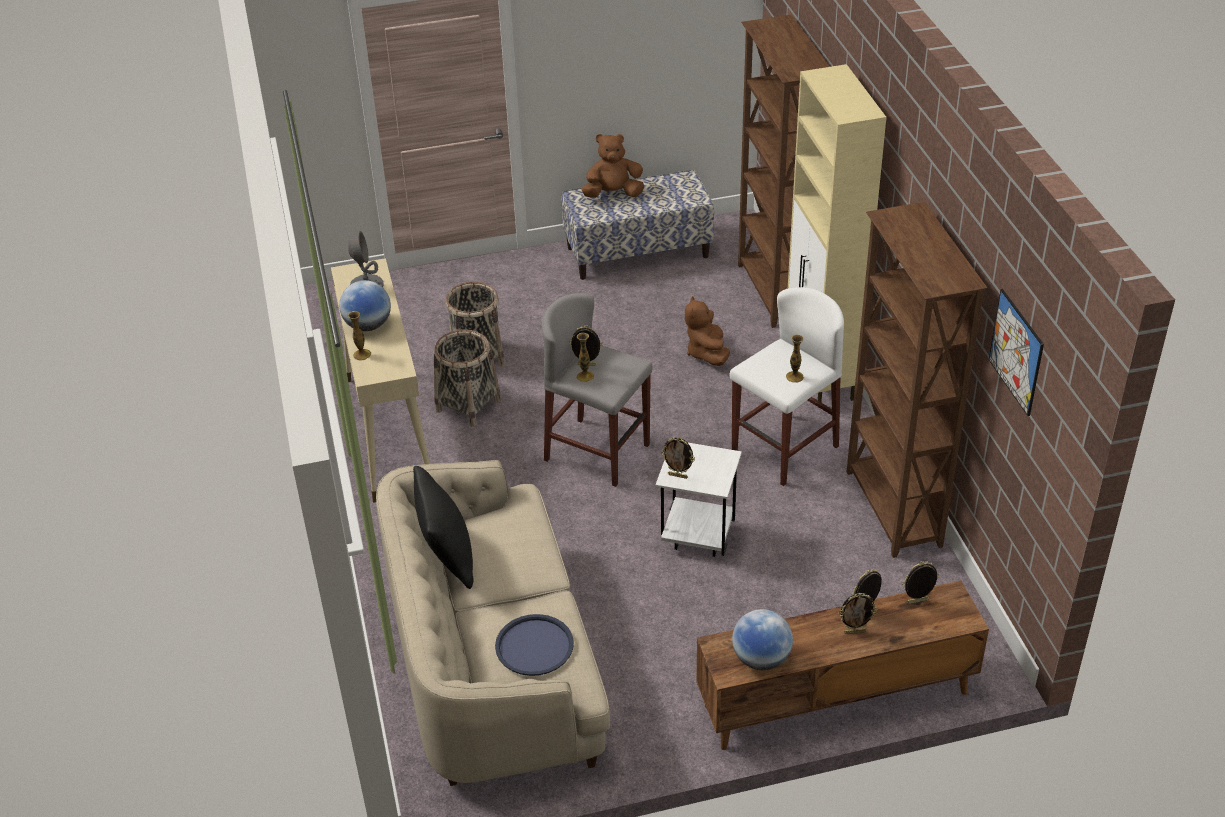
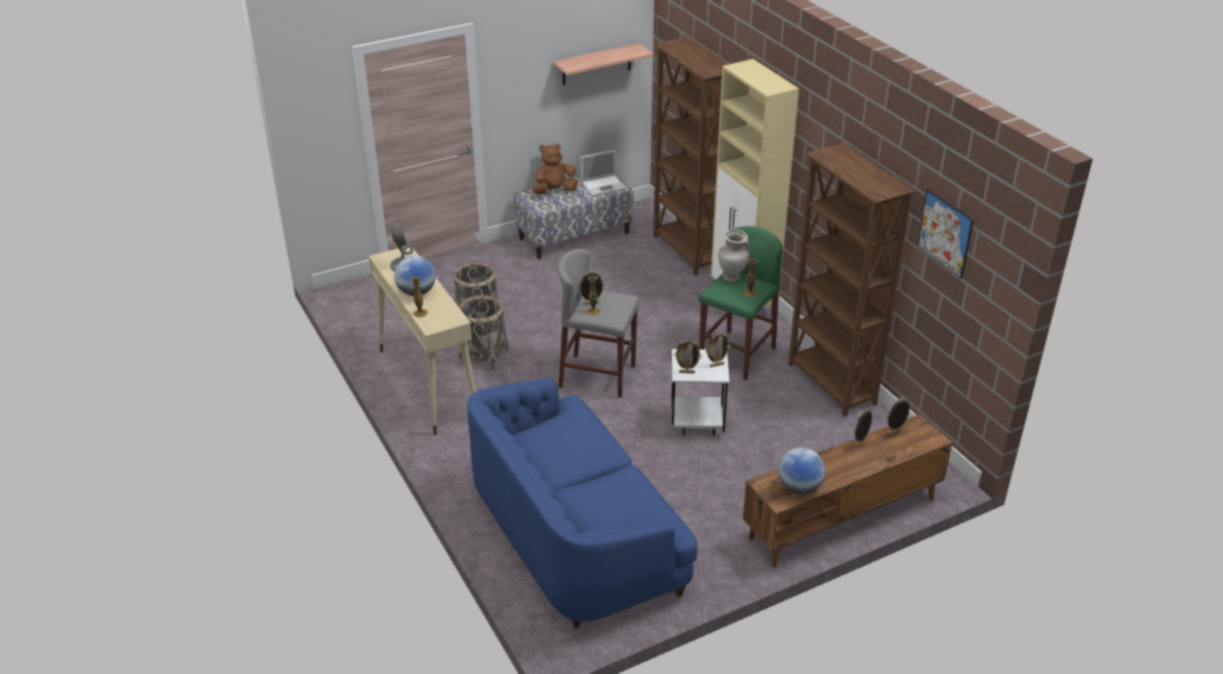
camera: 15 degrees left, 5 degrees down
beige sofa [376,460,610,786] -> blue sofa [467,377,698,629]
black pillow [413,466,474,589] -> none
blue tray [495,614,574,676] -> none
brown plush toy [685,296,730,366] -> none
white stool [730,287,844,486] -> green stool [699,226,783,380]
picture frame [839,593,877,634] -> picture frame moved to [706,333,731,367]
none -> shelf [553,43,654,85]
none -> laptop [580,150,627,196]
none -> beige vase [718,229,749,282]

